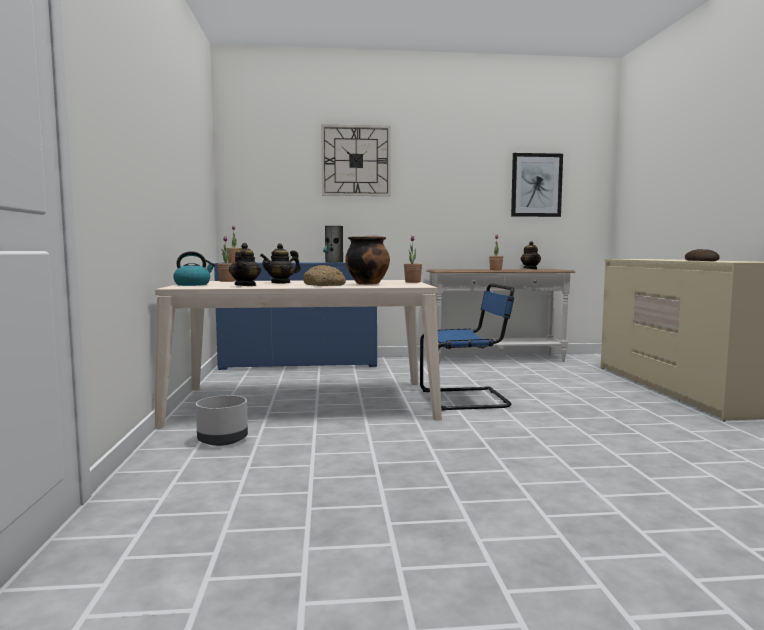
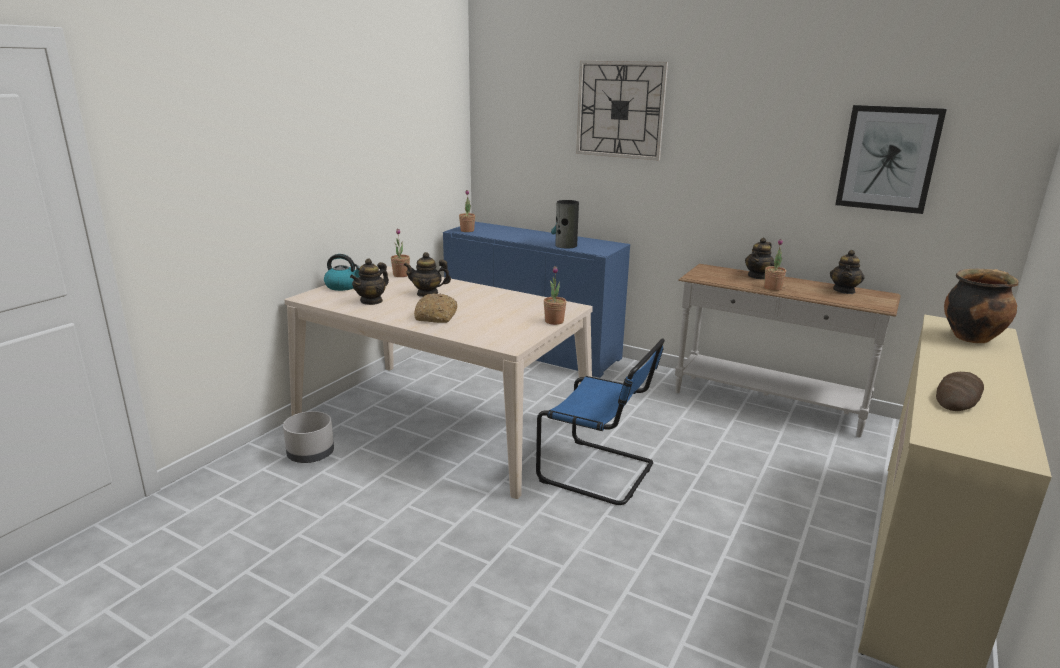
camera: 35 degrees right, 15 degrees up
cooking pot [345,235,390,285] -> cooking pot moved to [944,269,1019,343]
none -> teapot [745,238,774,280]

